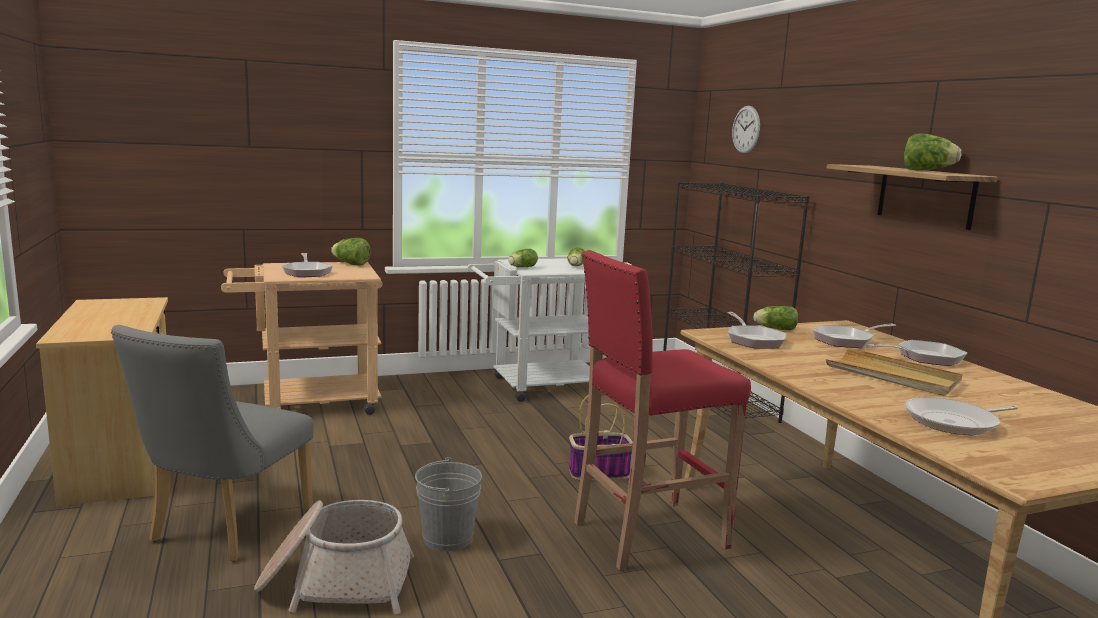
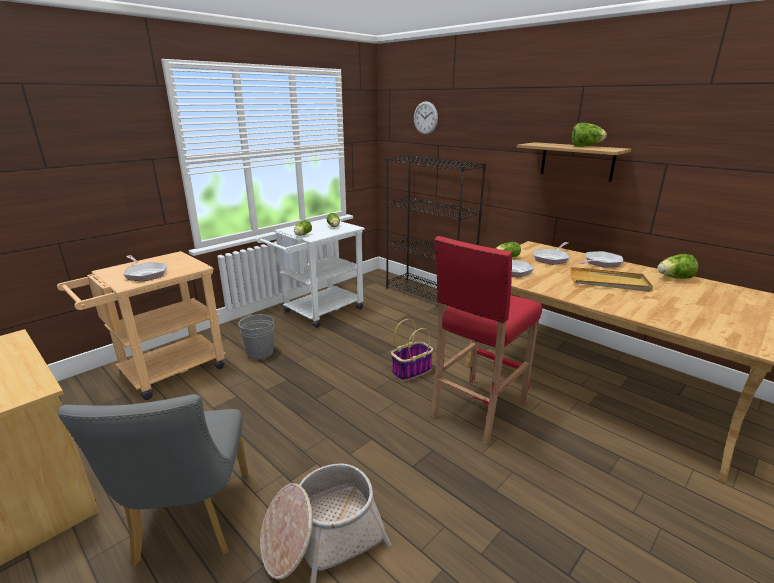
camera: 25 degrees left, 10 degrees up
lettuce [331,238,371,265] -> lettuce moved to [657,254,699,279]
grey bucket [415,457,482,551] -> grey bucket moved to [238,313,274,360]
frying pan [905,397,1018,435] -> none

